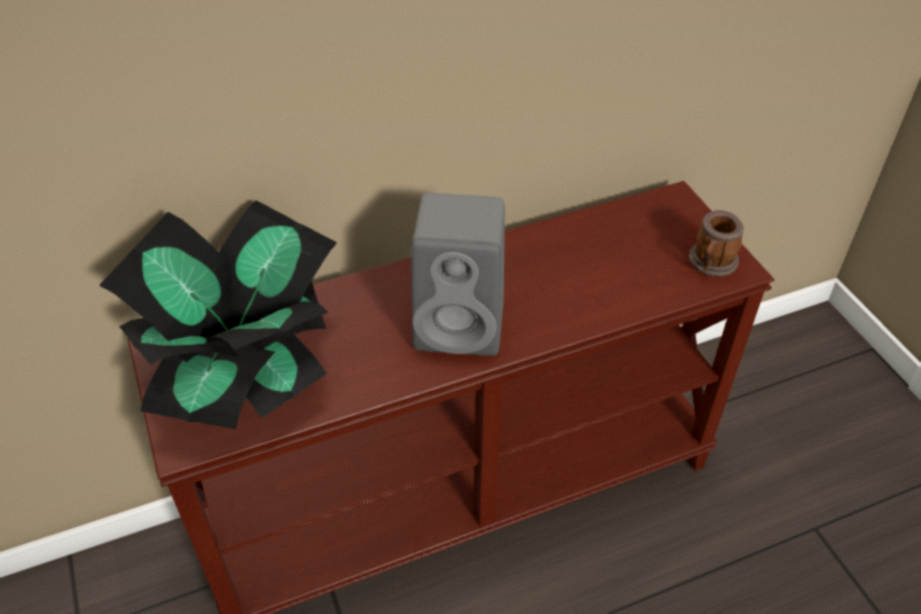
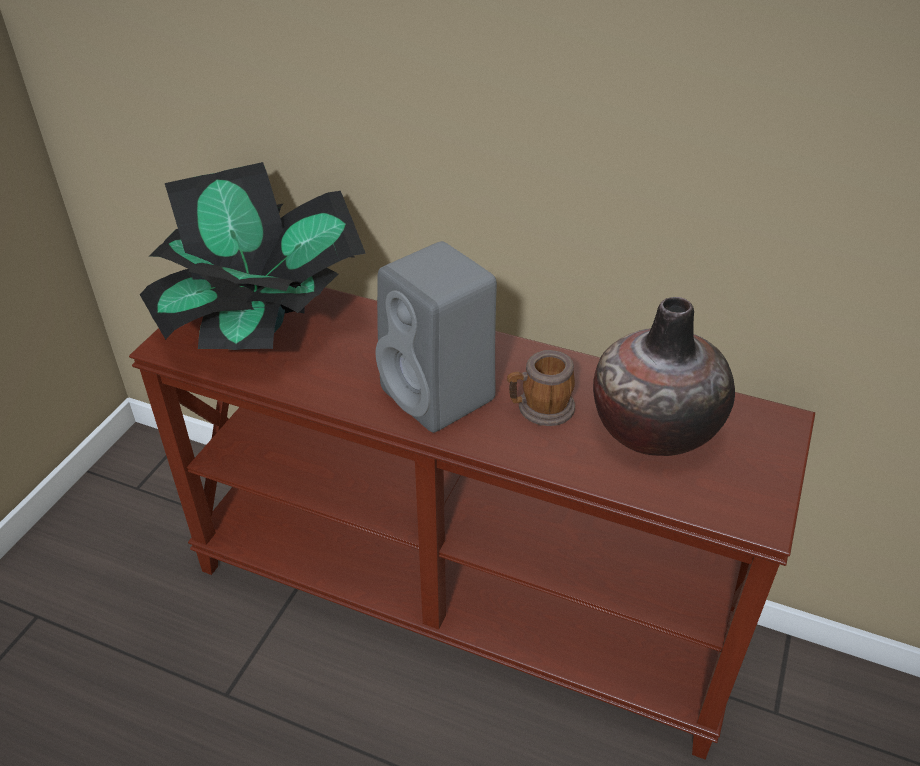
camera: 45 degrees right, 5 degrees down
mug [689,210,744,277] -> mug moved to [507,350,575,426]
none -> vase [593,297,735,456]

